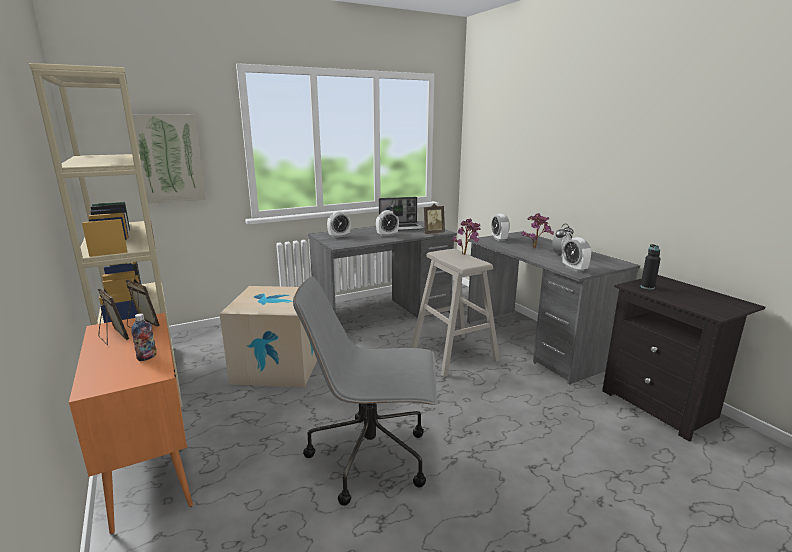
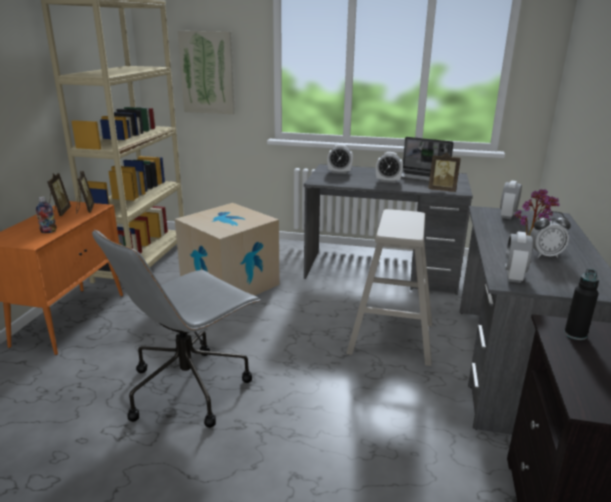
camera: 40 degrees right, 5 degrees up
grey office chair [293,276,437,506] -> grey office chair turned 90 degrees counterclockwise [92,229,261,428]
potted plant [452,219,481,255] -> none

